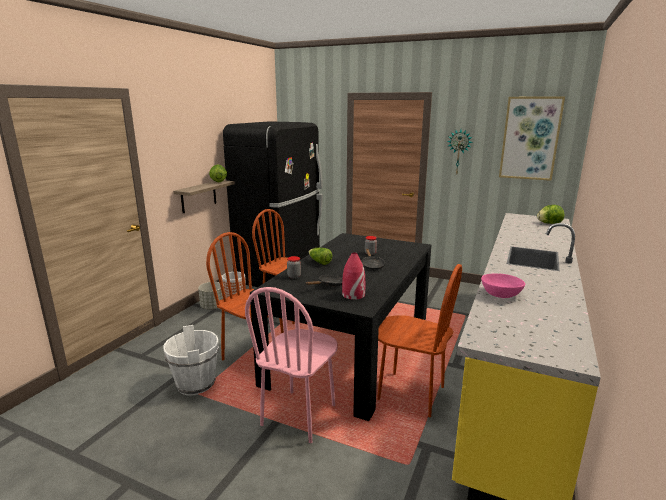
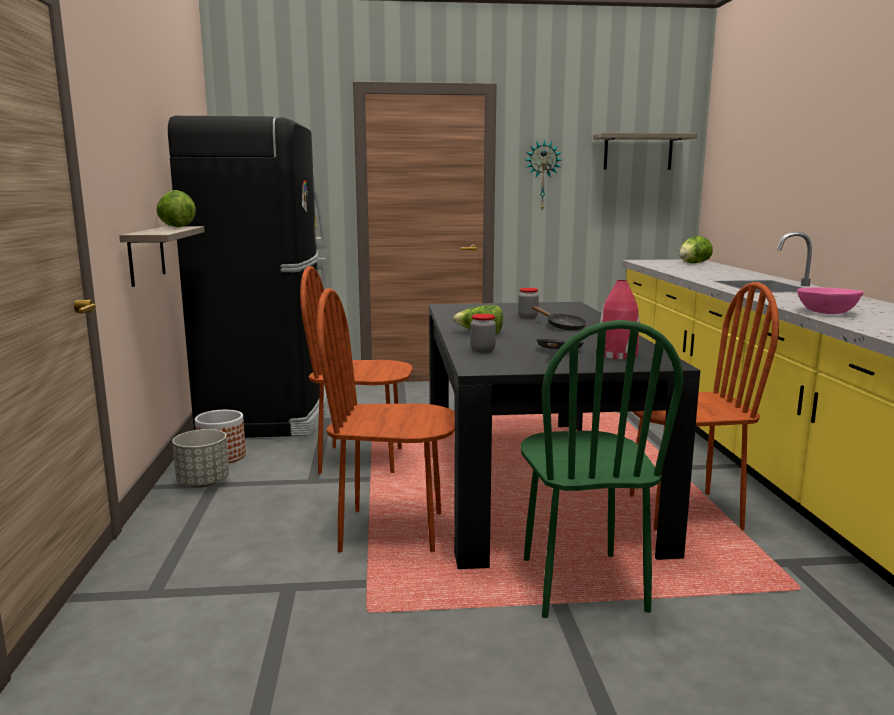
camera: 30 degrees left, 5 degrees down
white bucket [163,325,219,395] -> none
pink chair [245,287,338,443] -> green chair [520,320,683,618]
picture [499,96,565,181] -> shelf [593,133,697,170]

